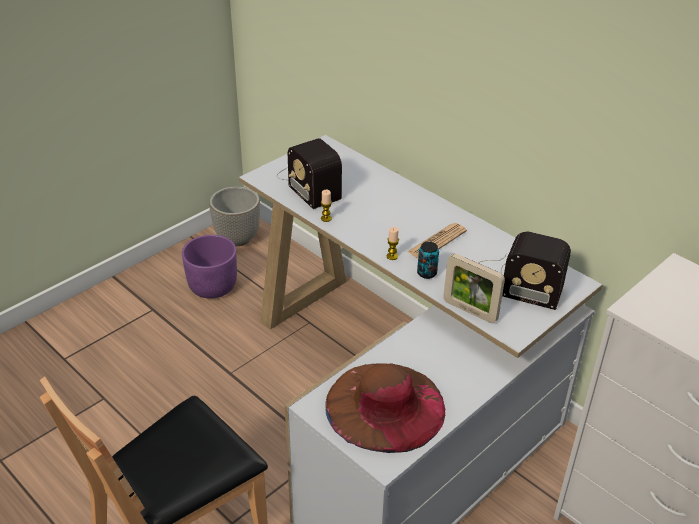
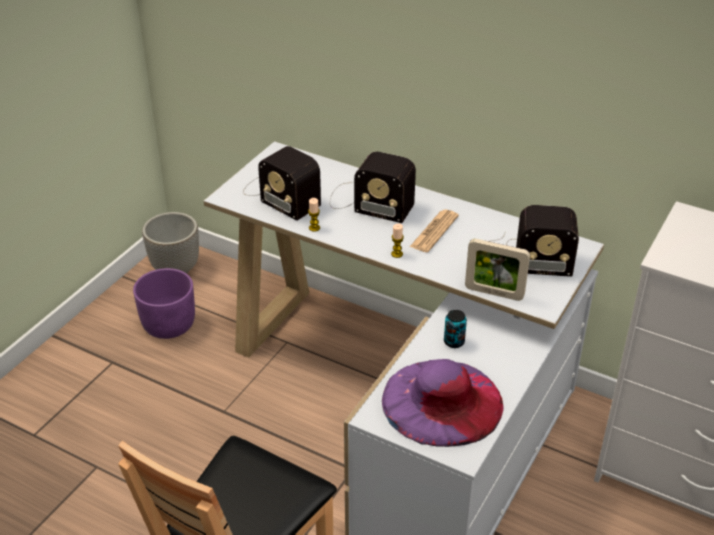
camera: 15 degrees left, 0 degrees up
brown hat [325,363,445,453] -> purple hat [382,359,504,447]
can [417,242,439,279] -> can moved to [444,310,467,348]
none -> radio [330,152,416,223]

